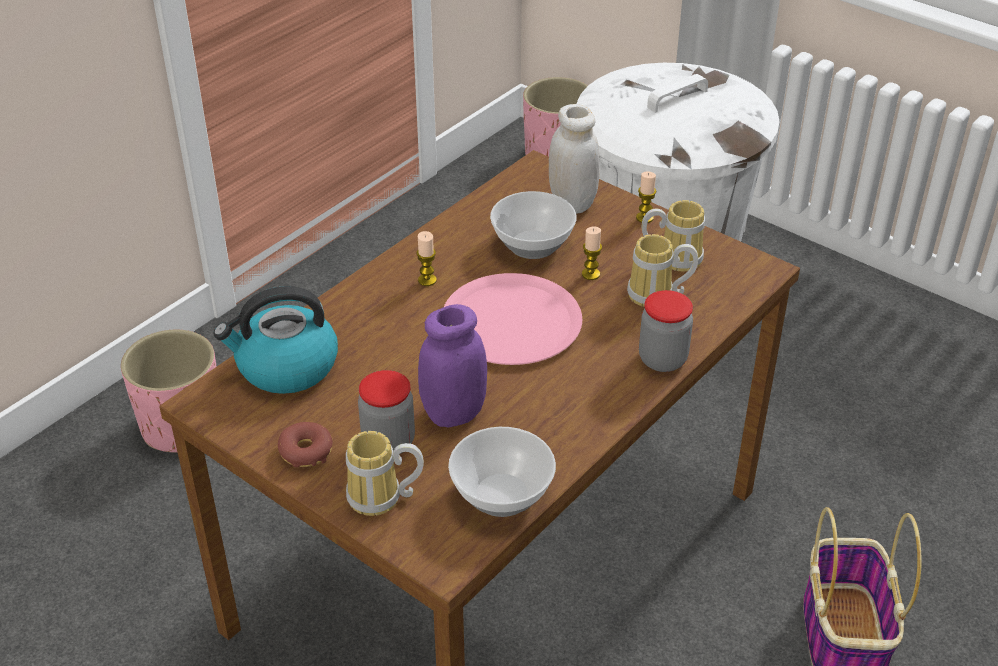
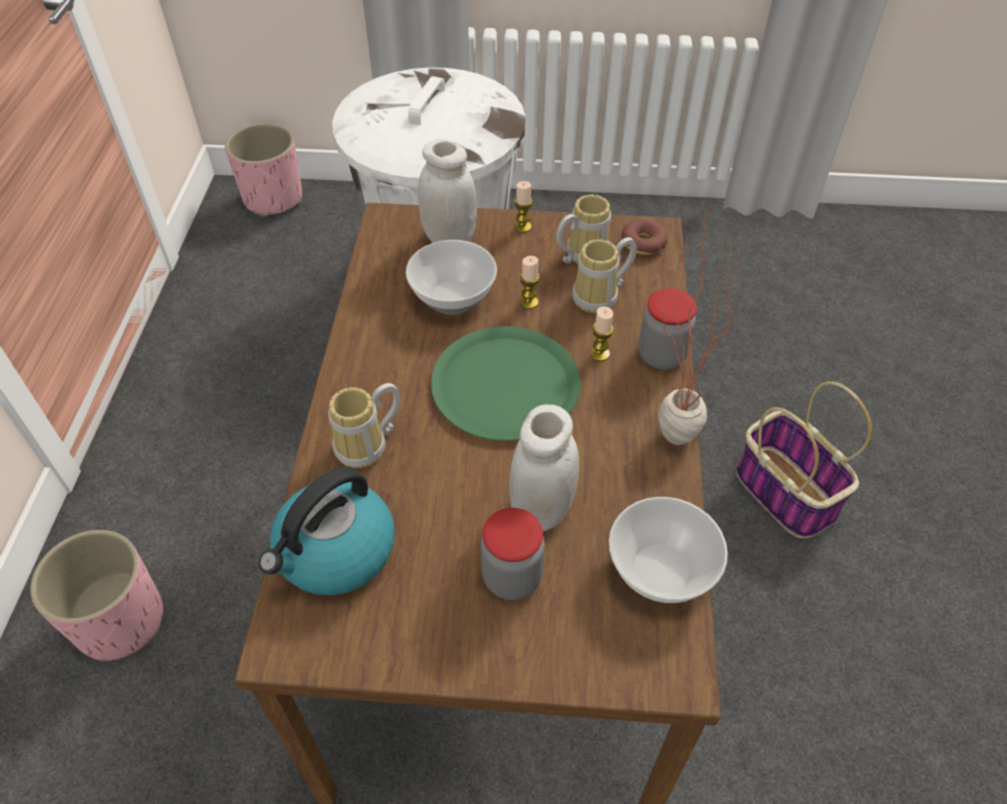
camera: 35 degrees left, 10 degrees up
donut [278,422,333,467] -> donut moved to [622,219,668,255]
mug [346,431,424,516] -> mug moved to [328,383,401,468]
candle [416,231,437,286] -> candle moved to [590,306,614,362]
purple jar [418,304,487,427] -> white jar [509,404,579,532]
pink plate [444,273,582,365] -> green plate [431,327,581,441]
none -> potted plant [658,207,740,445]

